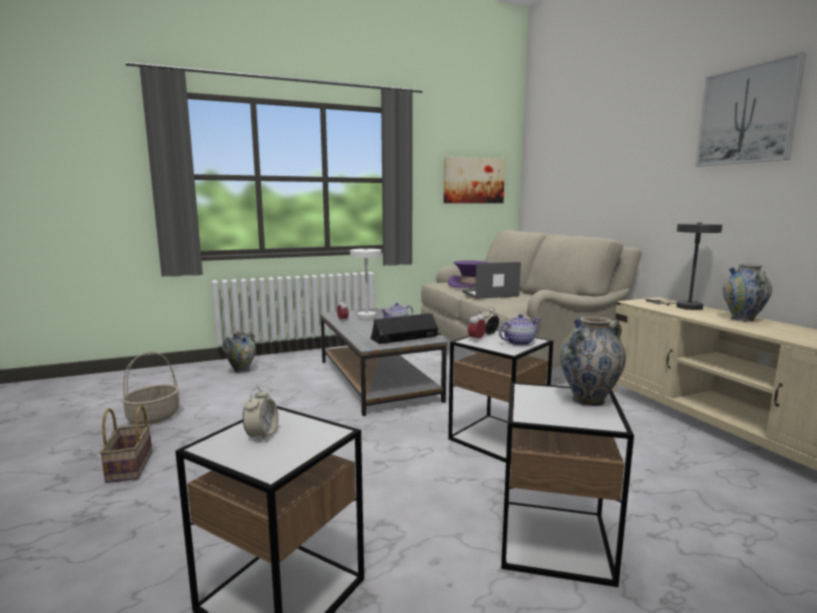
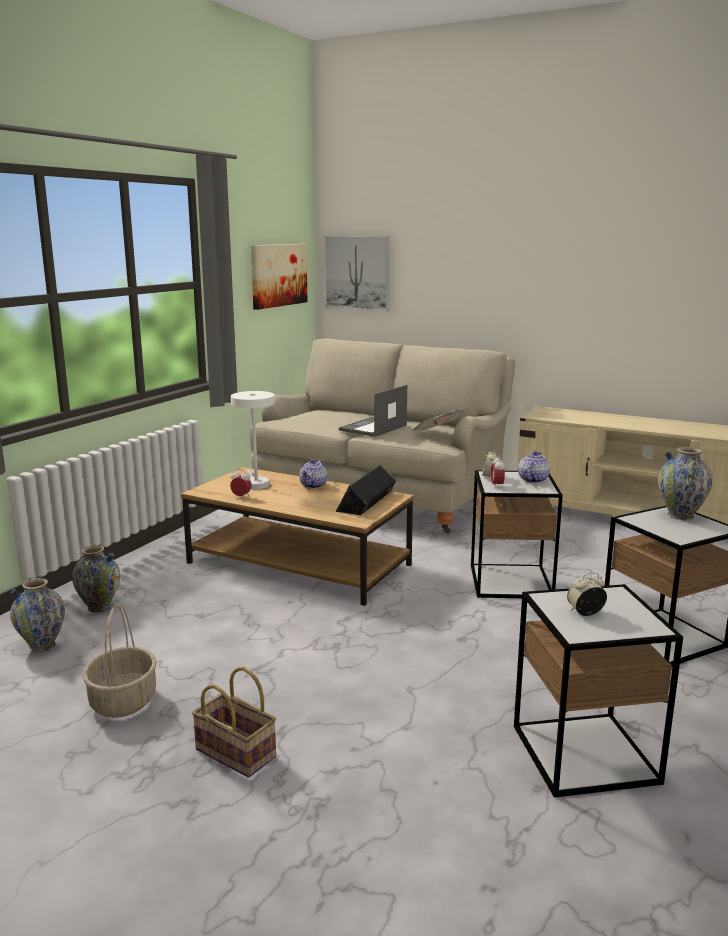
camera: 40 degrees left, 5 degrees up
alarm clock [243,387,278,442] -> alarm clock turned 75 degrees counterclockwise [567,573,607,616]
grey coffee table [320,307,447,416] -> brown coffee table [181,467,414,606]
purple hat [448,260,489,288] -> none
grey table lamp [645,223,722,310] -> none
picture [695,52,806,166] -> picture moved to [324,236,390,311]
vase [723,264,772,322] -> vase moved to [10,577,65,652]
none -> newspaper [411,410,465,431]

